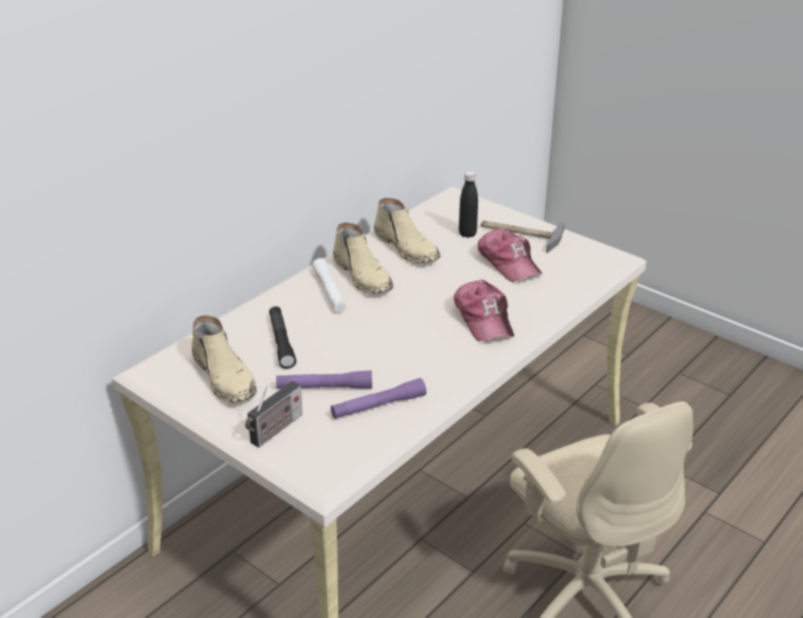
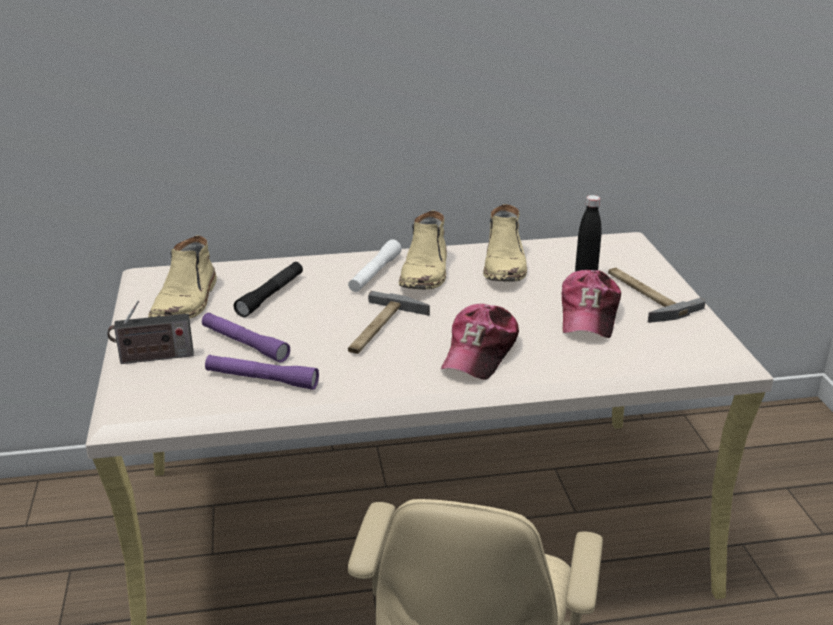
camera: 40 degrees right, 5 degrees down
none -> hammer [348,291,430,354]

